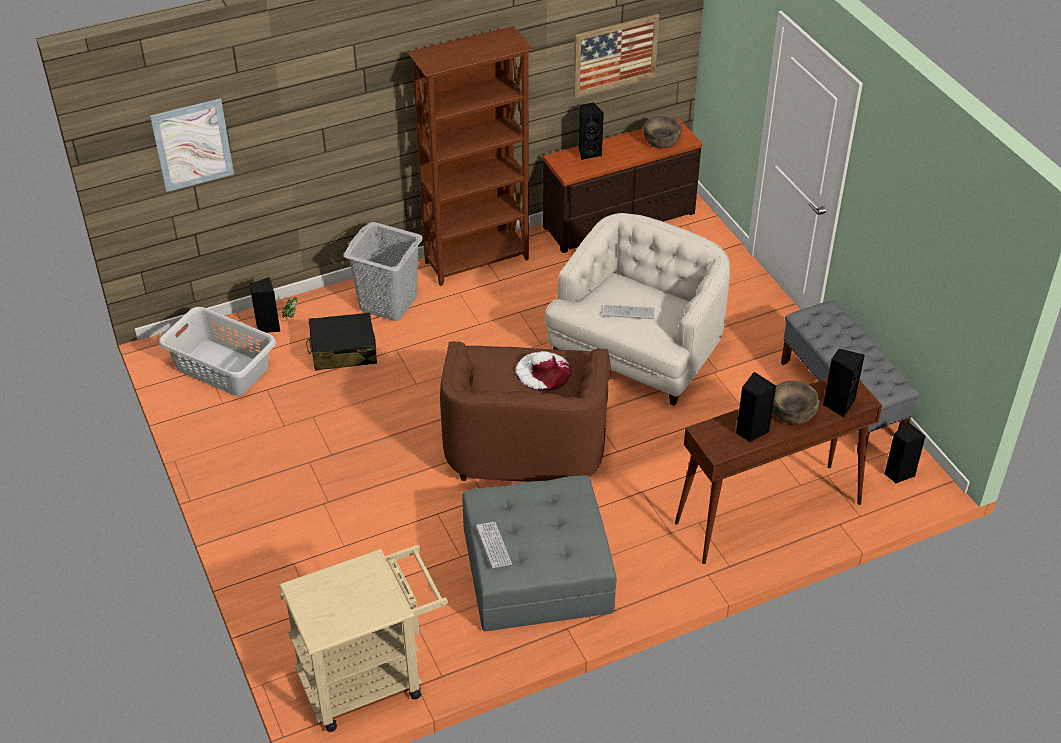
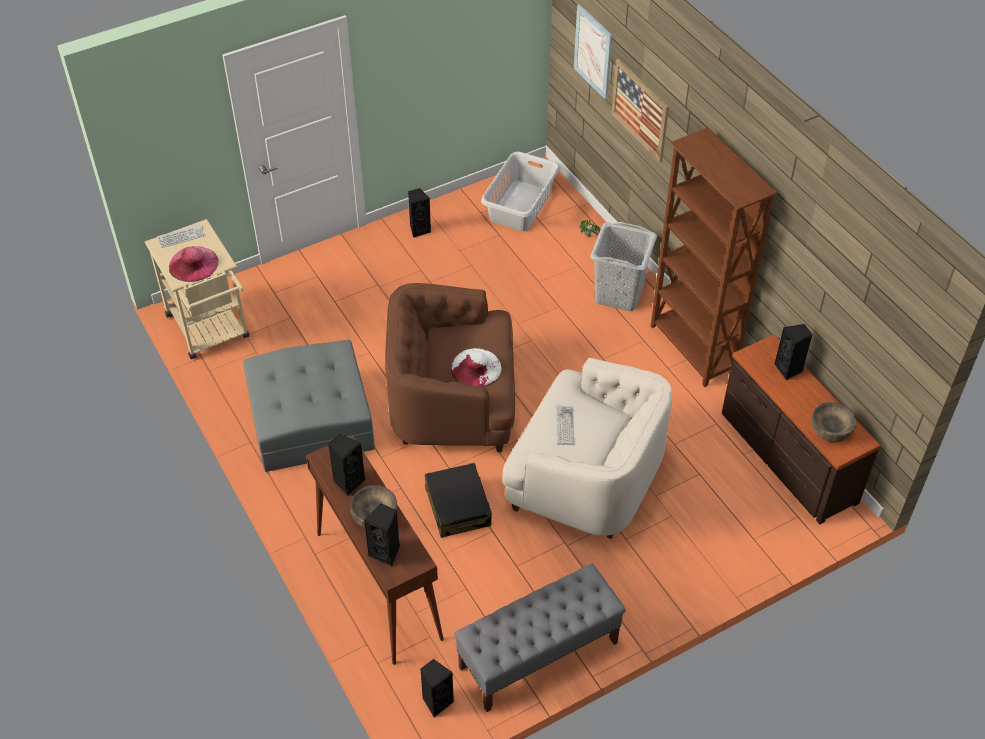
camera: 85 degrees right, 5 degrees up
black speaker [249,277,280,333] -> black speaker moved to [408,188,431,238]
black suitcase [306,312,377,371] -> black suitcase moved to [425,463,492,538]
keyboard [476,522,512,568] -> keyboard moved to [157,224,205,248]
picture [573,14,659,98] -> picture moved to [611,59,669,162]
none -> pink hat [169,246,218,282]

